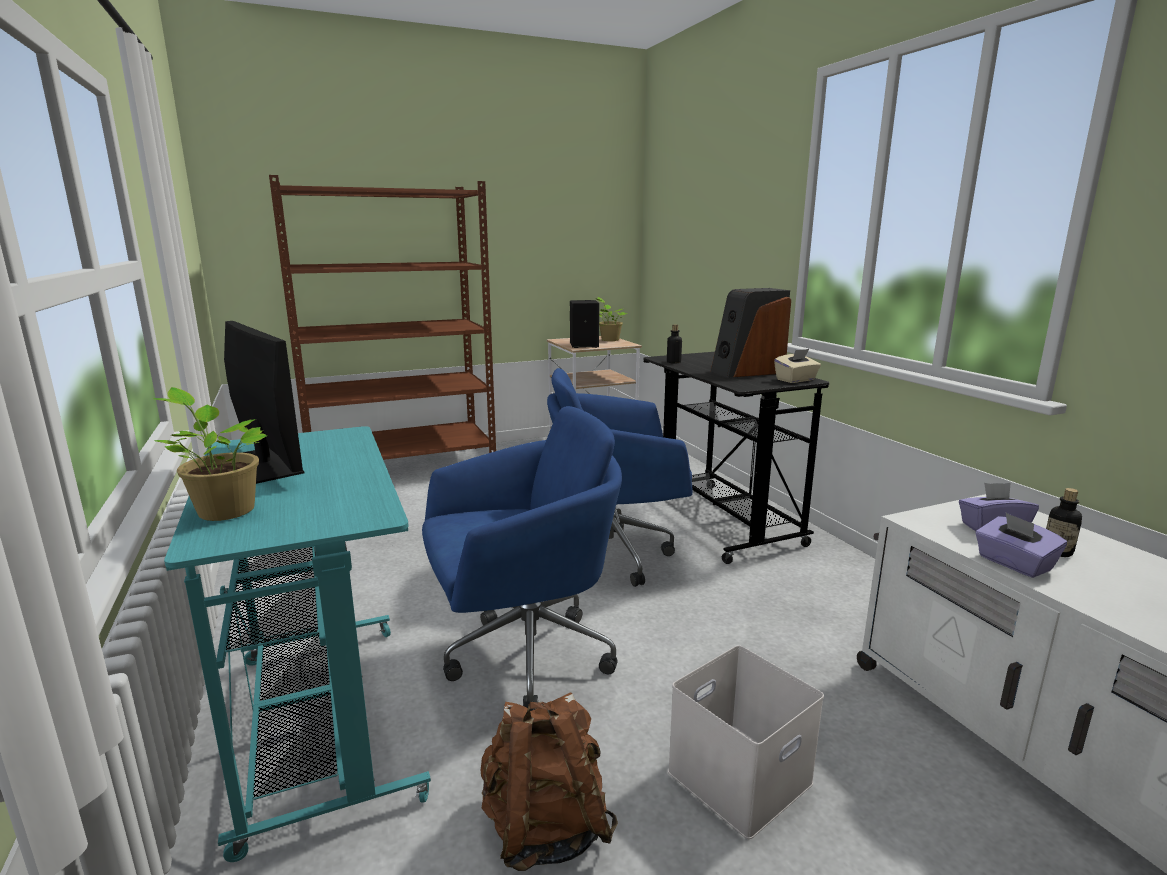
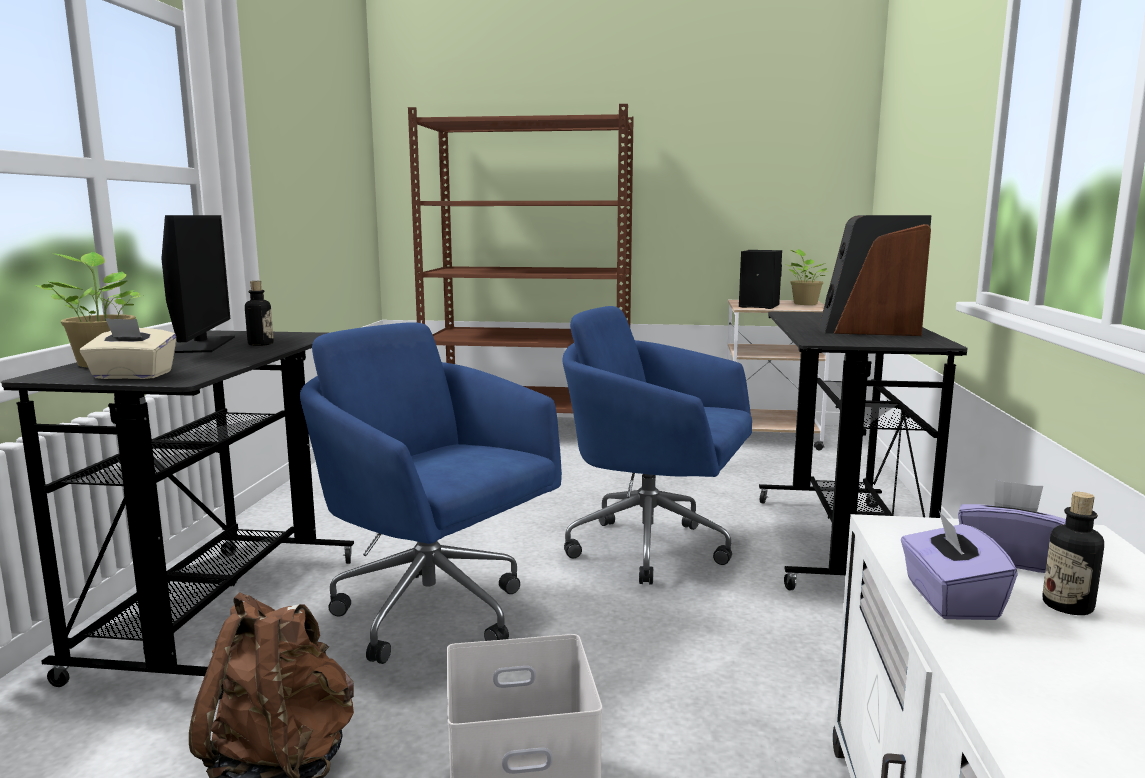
camera: 30 degrees right, 5 degrees down
turquoise desk [164,426,431,862] -> black desk [1,330,354,699]
blue office chair [422,406,622,711] -> blue office chair turned 150 degrees counterclockwise [300,322,562,664]
bottle [667,324,682,363] -> bottle moved to [245,281,274,346]
beige tissue box [774,349,821,383] -> beige tissue box moved to [80,318,176,379]

